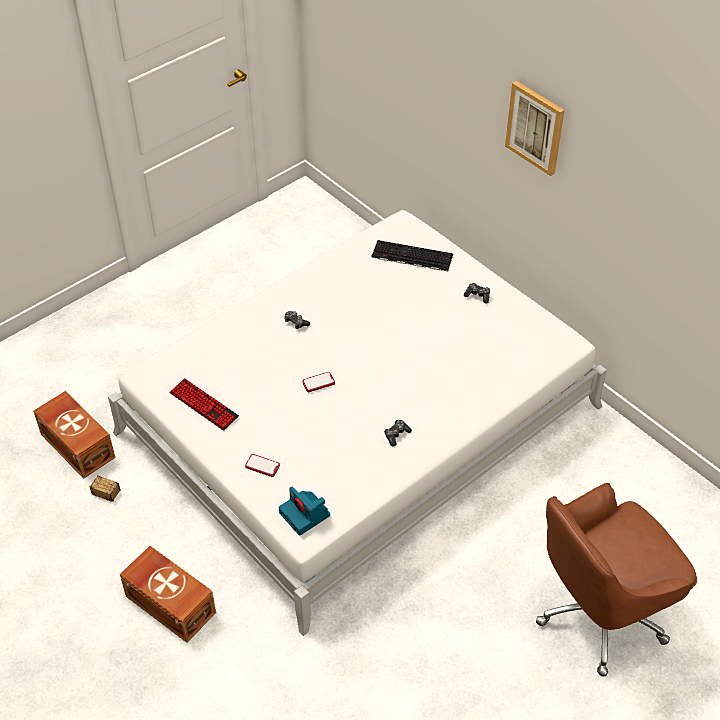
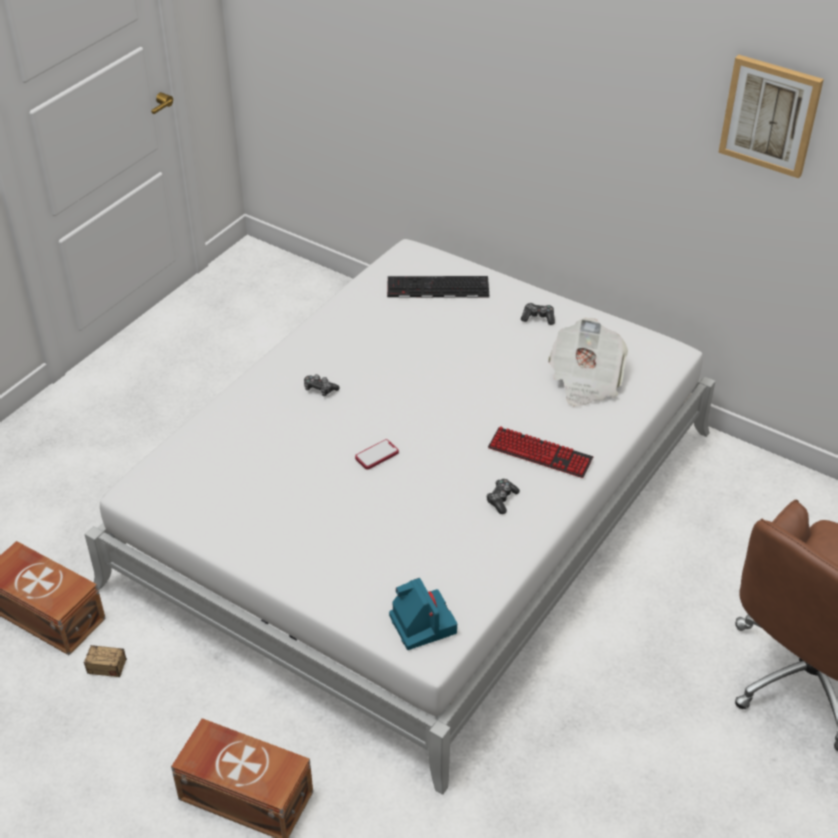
camera: 15 degrees left, 5 degrees down
keyboard [169,378,239,431] -> keyboard moved to [488,426,593,478]
phone [245,454,280,477] -> none
camera [279,486,330,536] -> camera turned 150 degrees counterclockwise [389,578,457,650]
picture [505,81,565,176] -> picture moved to [718,55,824,178]
none -> newspaper [548,318,628,406]

